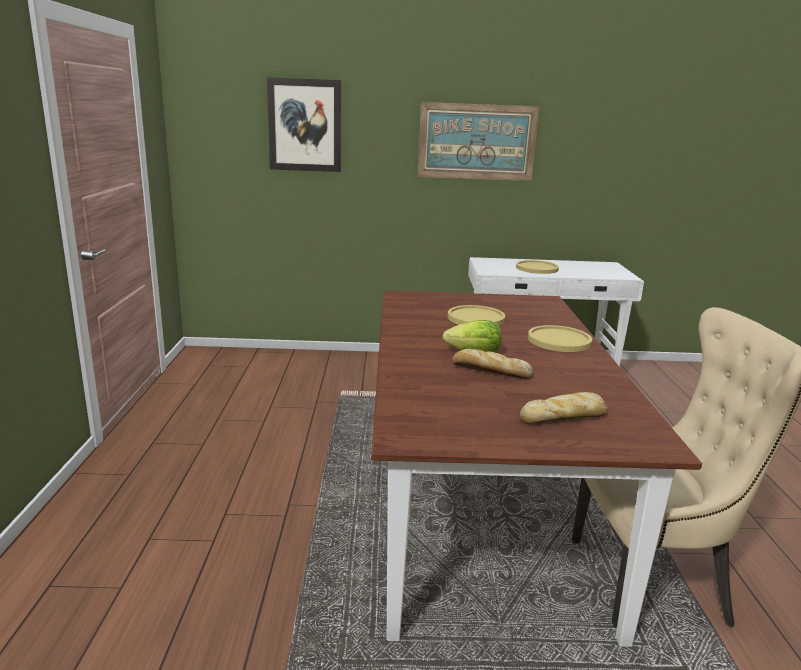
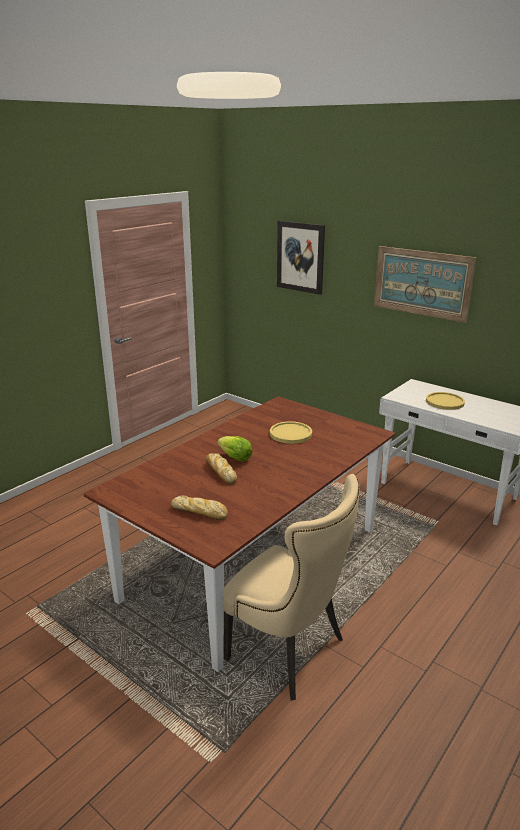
camera: 40 degrees right, 5 degrees up
yellow plate [528,325,592,352] -> none

